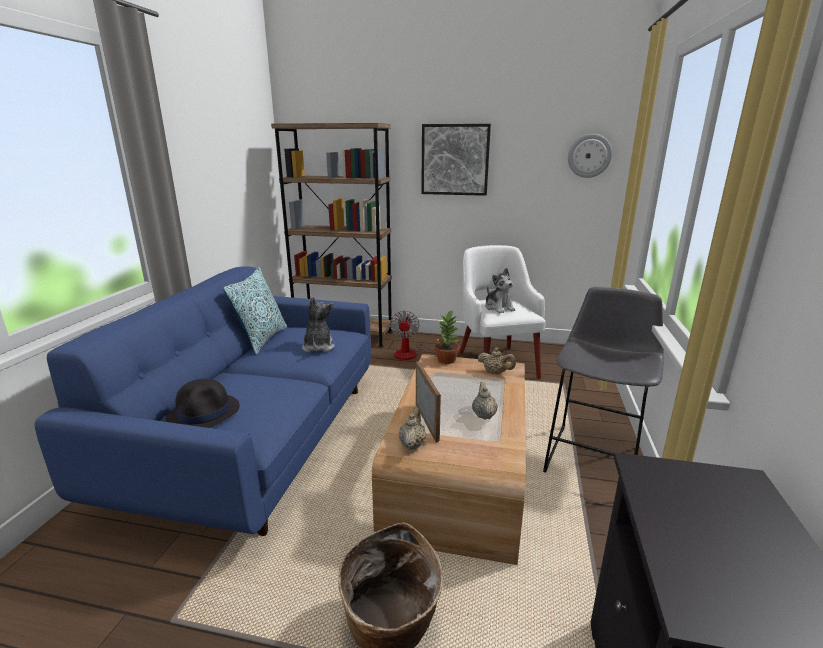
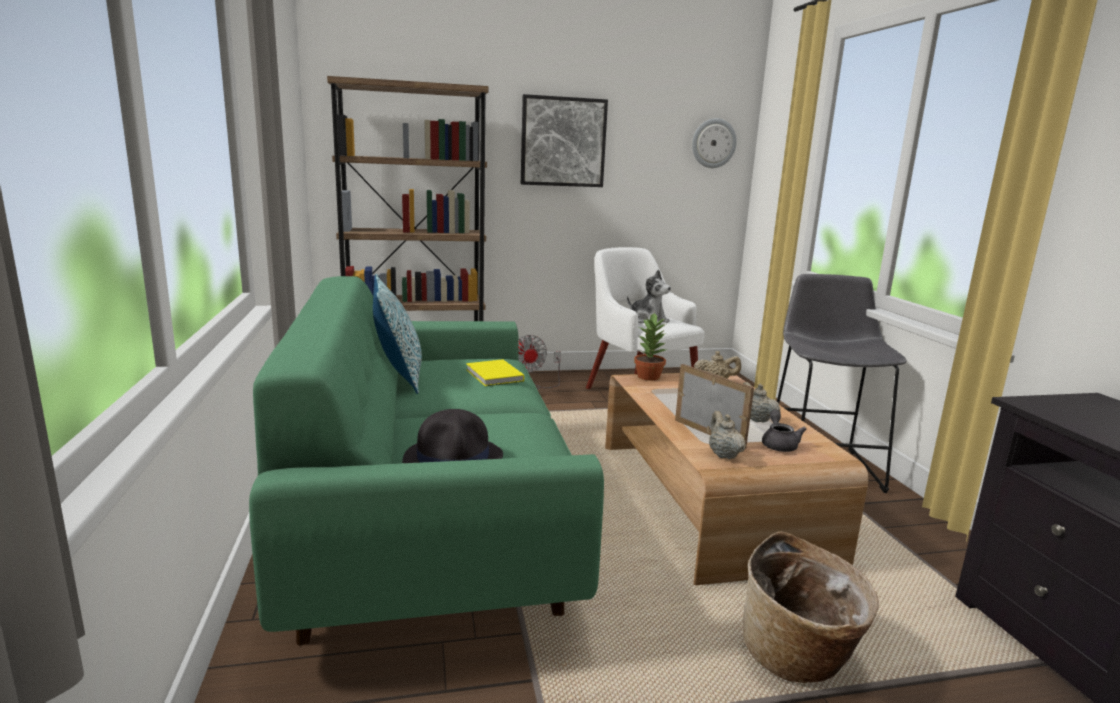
camera: 25 degrees left, 5 degrees down
blue sofa [35,266,371,536] -> green sofa [249,276,604,645]
plush toy [302,296,335,352] -> yellow book [466,359,524,386]
none -> grey teapot [762,410,806,452]

